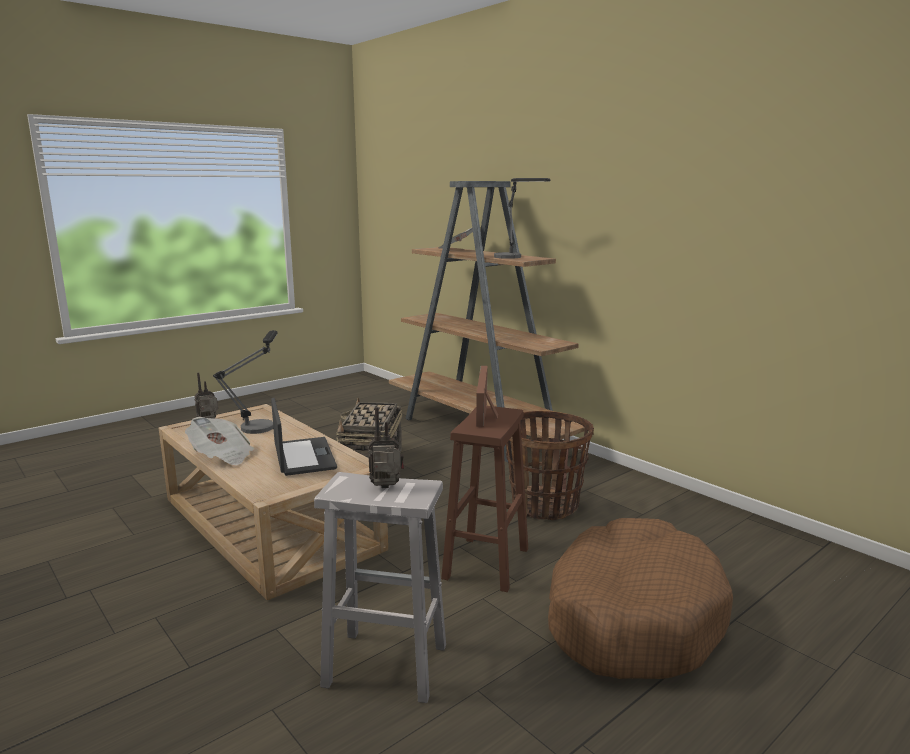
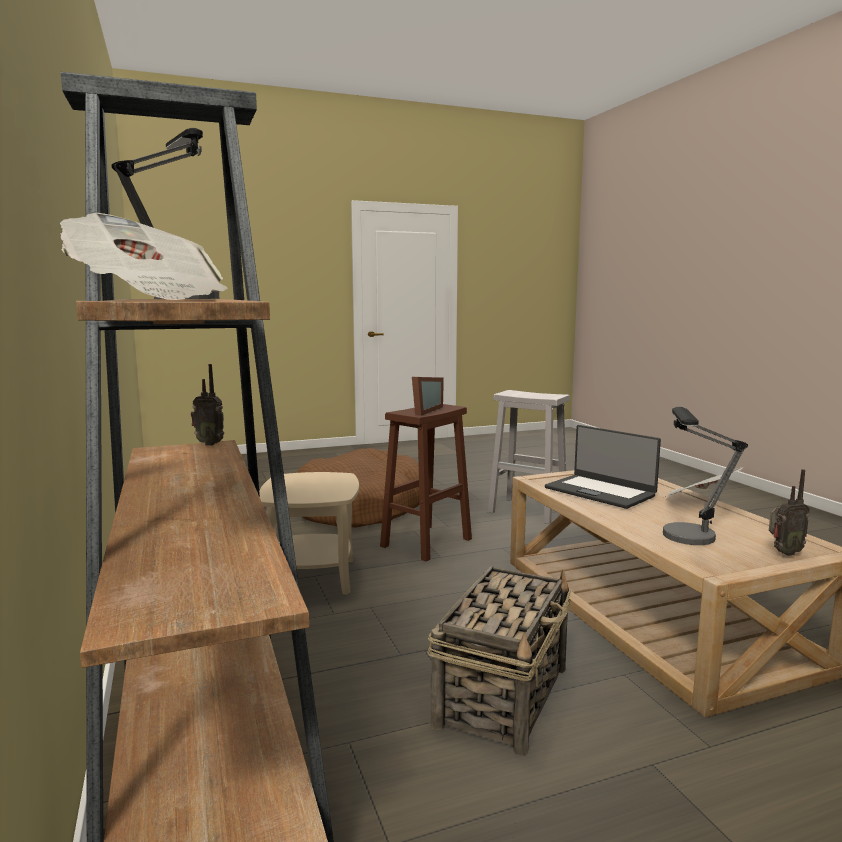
camera: 160 degrees left, 5 degrees down
laptop [271,398,337,476] -> laptop turned 45 degrees counterclockwise [545,425,661,509]
radio [368,407,404,488] -> radio moved to [191,364,224,446]
basket [506,410,594,520] -> beige side table [259,472,359,595]

